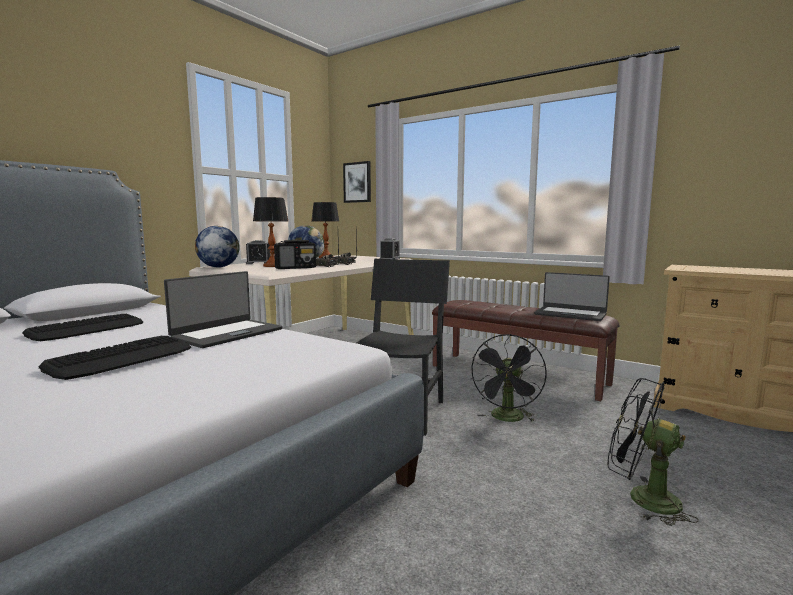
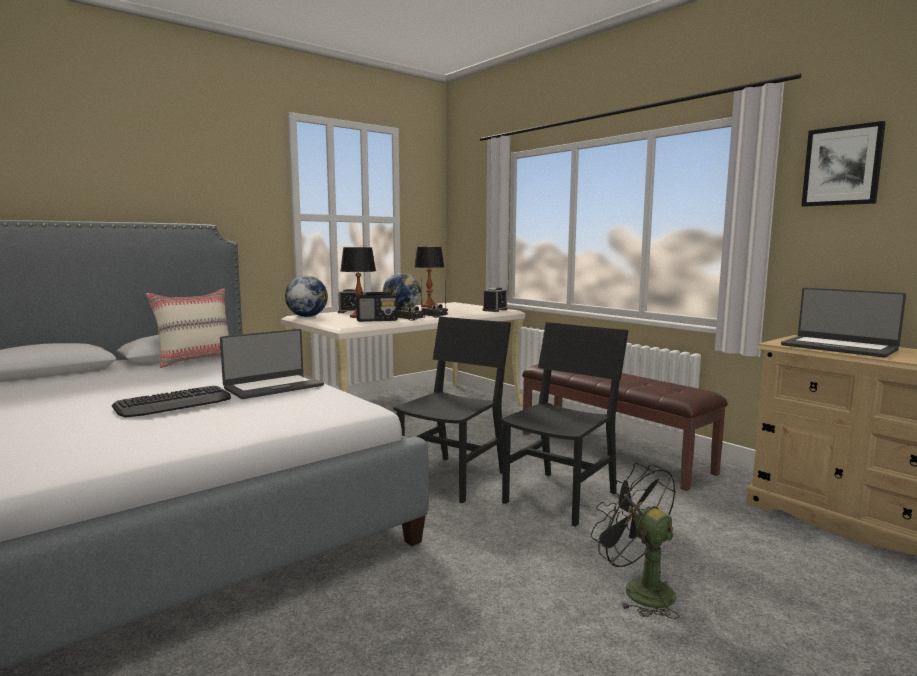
camera: 15 degrees right, 0 degrees up
keyboard [22,314,143,341] -> none
picture [343,161,371,203] -> picture moved to [801,121,886,207]
black fan [471,334,547,422] -> black chair [500,322,629,527]
laptop [534,272,610,321] -> laptop moved to [781,287,906,357]
none -> beige pillow [146,289,229,368]

